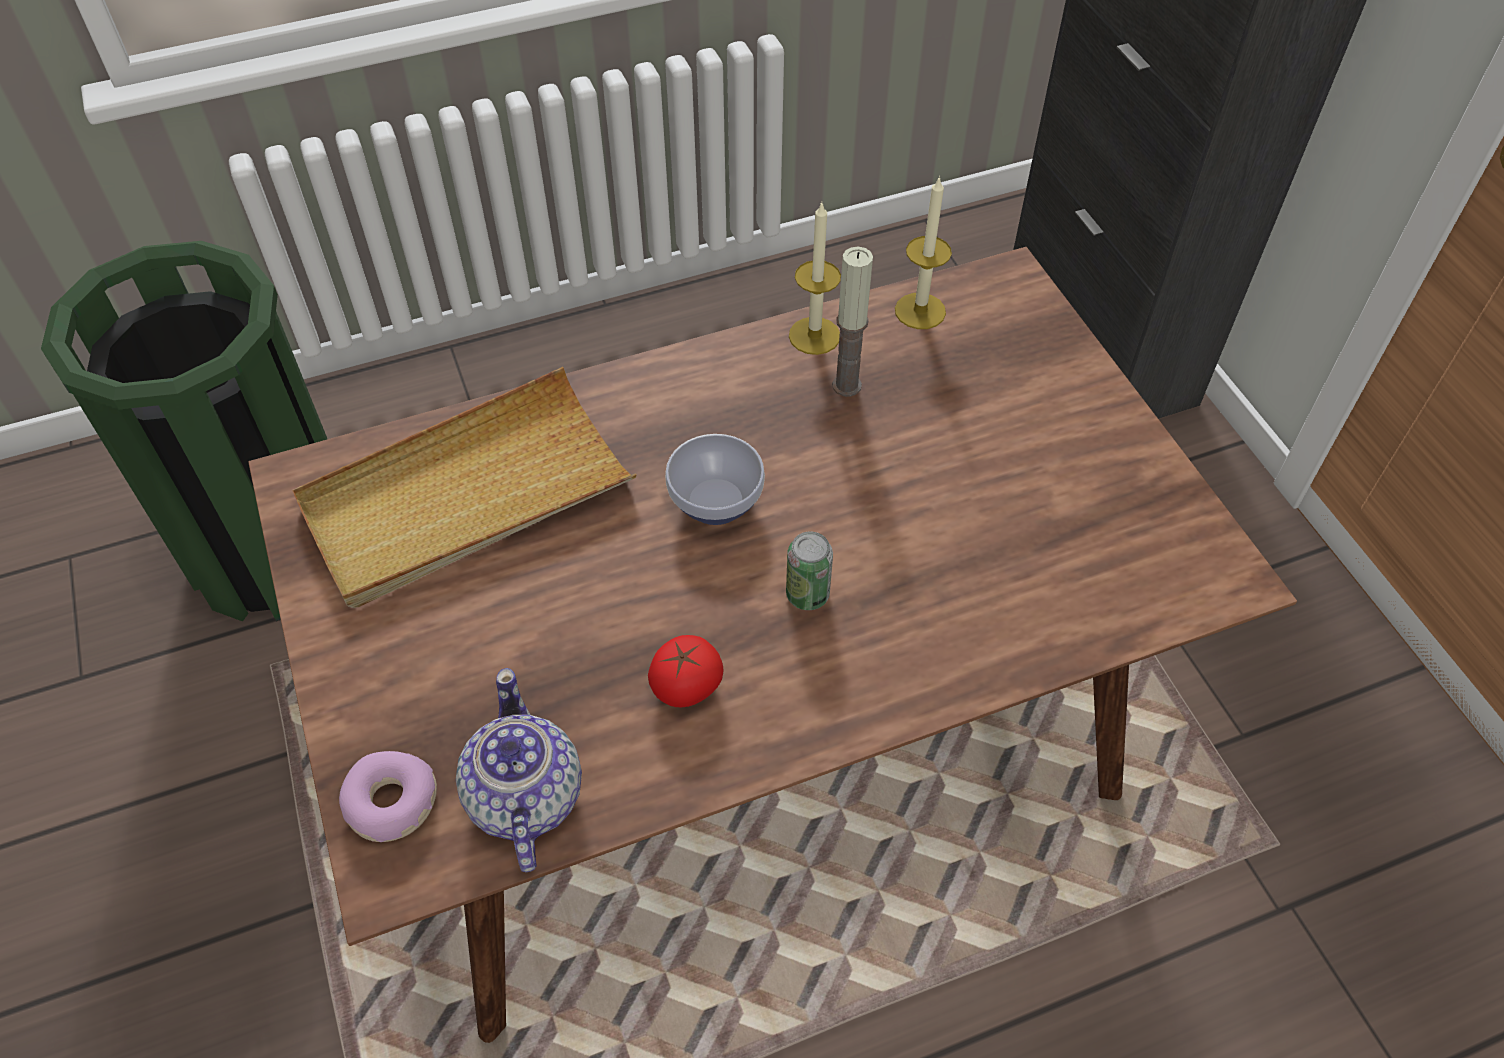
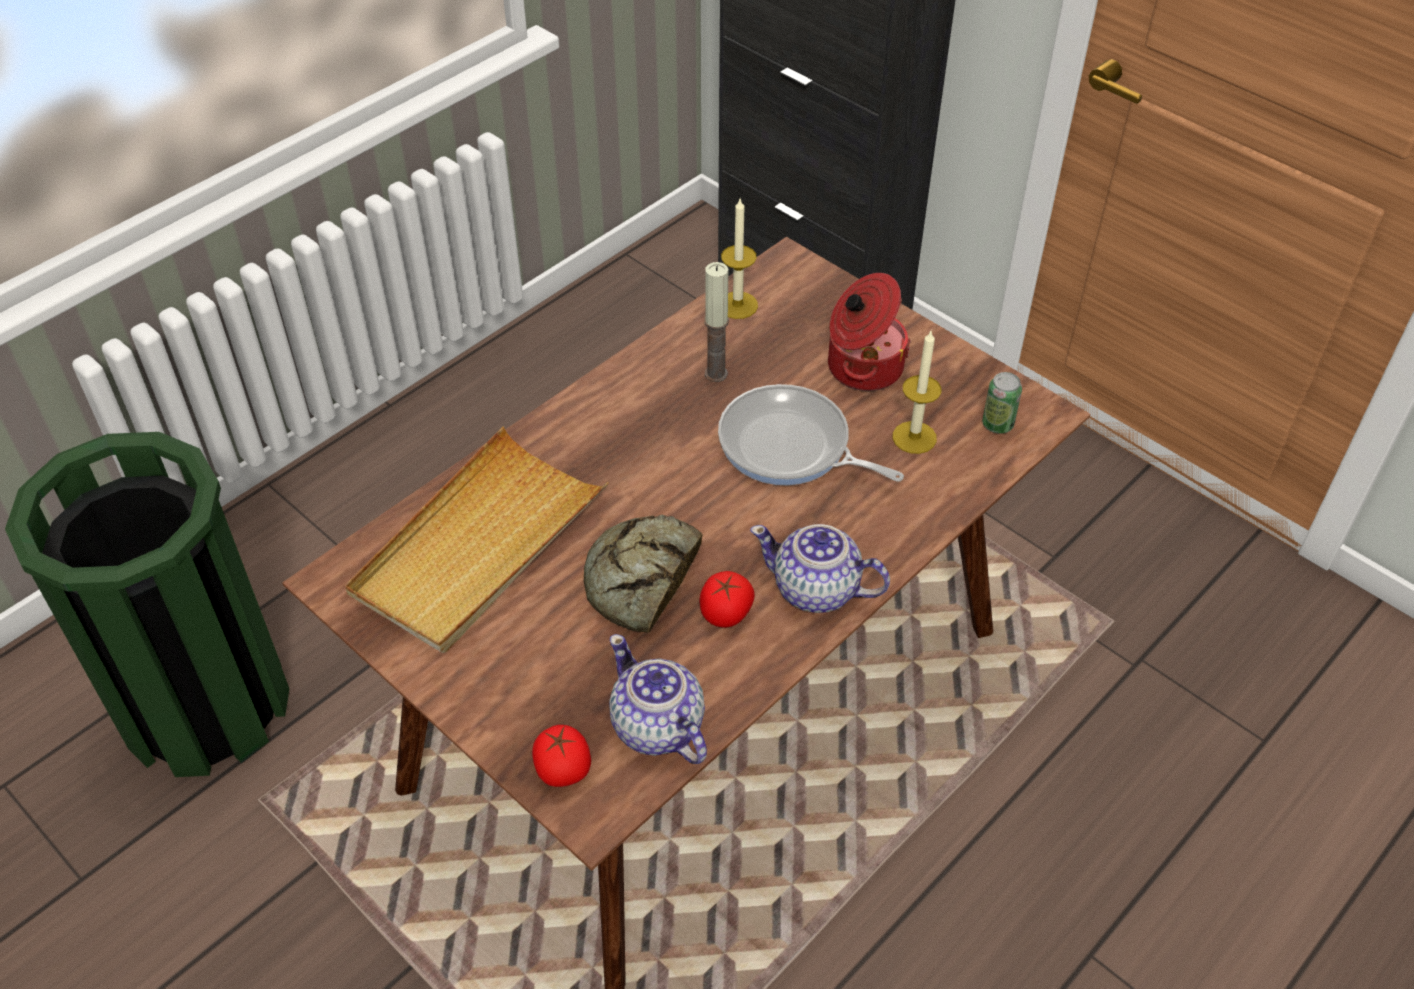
camera: 25 degrees left, 5 degrees down
donut [339,751,437,842] -> tomato [532,725,591,787]
bowl [665,434,765,525] -> none
can [786,531,833,610] -> can moved to [982,372,1022,434]
candle [789,201,841,355] -> candle moved to [893,331,941,454]
none -> bread [584,515,703,633]
none -> frying pan [718,384,904,485]
none -> teapot [750,524,890,613]
none -> cooking pot [828,273,911,391]

